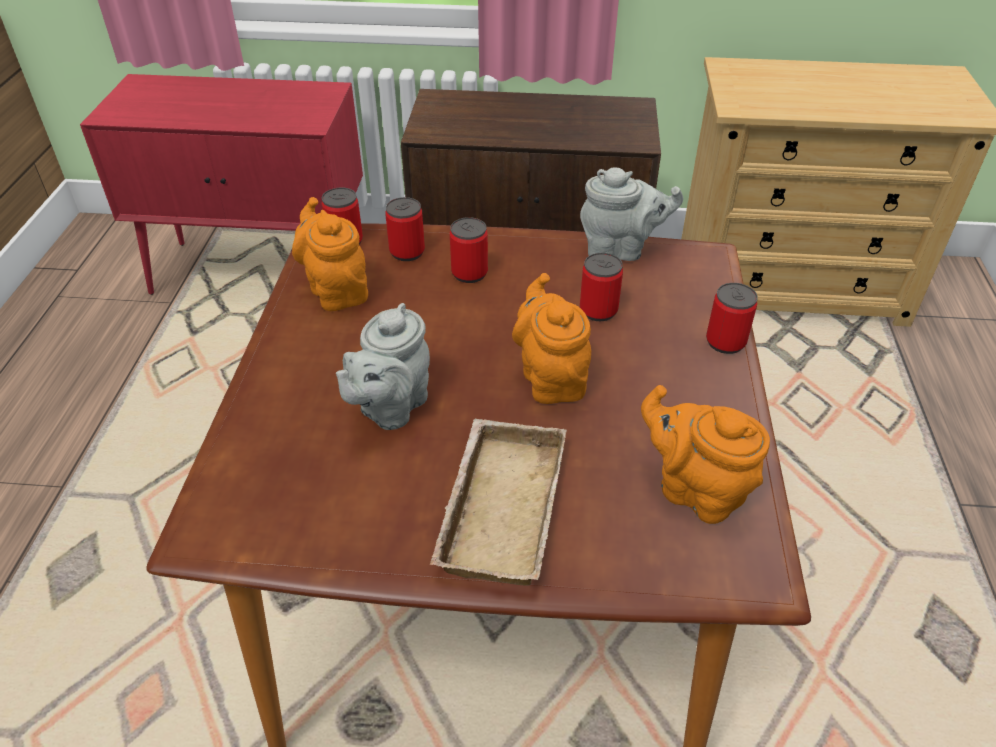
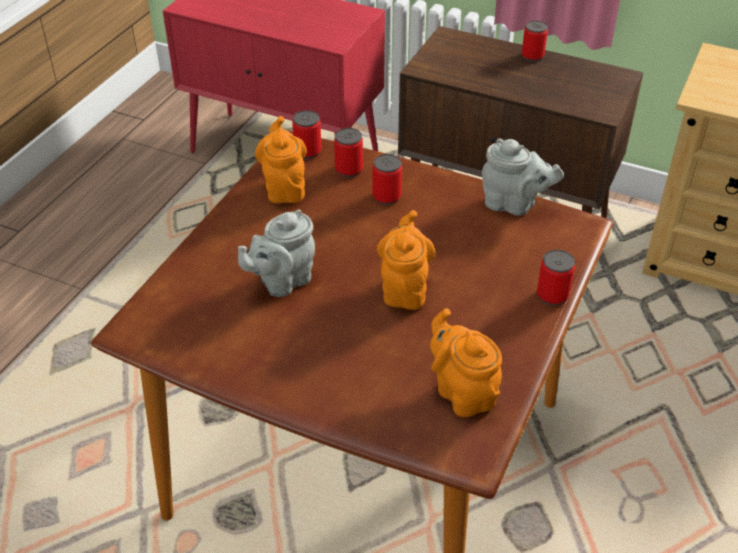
camera: 20 degrees right, 0 degrees up
beige tray [430,419,567,586] -> none
can [580,253,623,321] -> can moved to [522,20,548,62]

